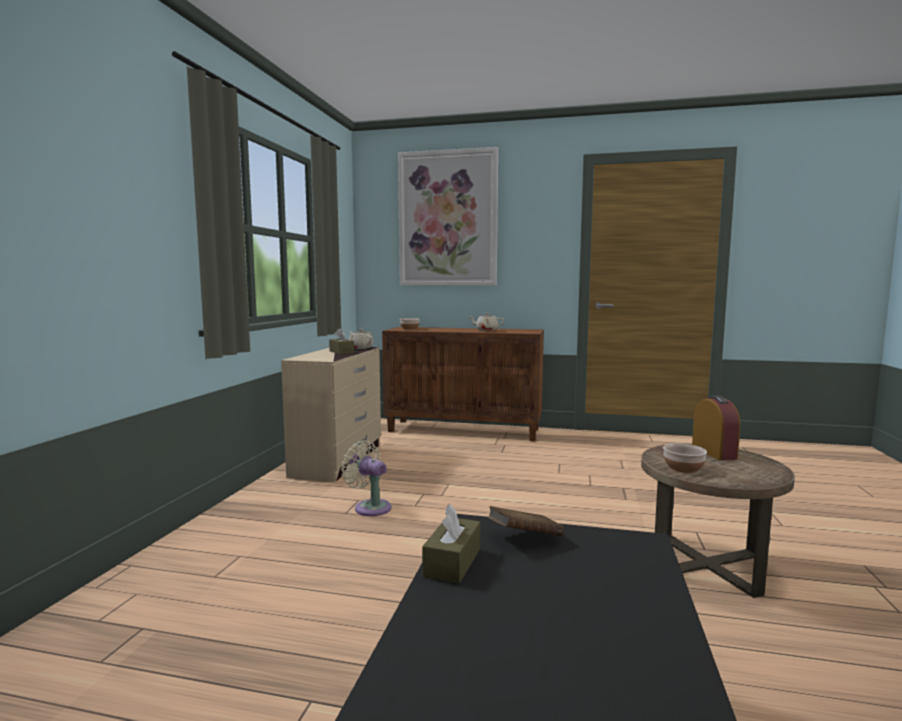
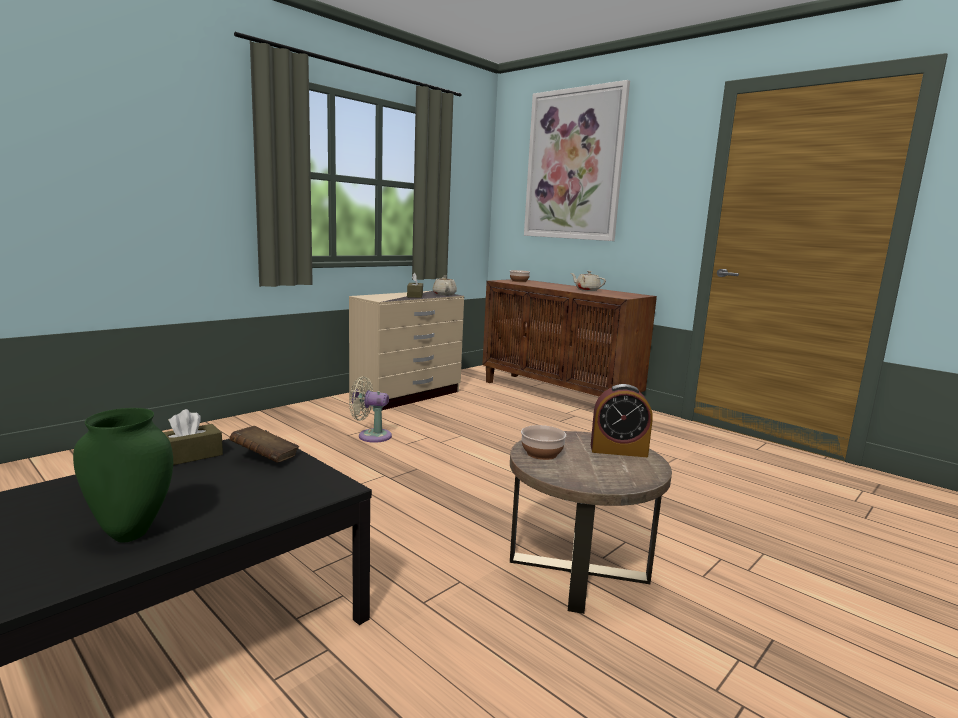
camera: 30 degrees right, 5 degrees up
beige fan [341,440,391,516] -> beige fan turned 60 degrees counterclockwise [349,376,392,443]
alarm clock [692,396,740,461] -> alarm clock turned 75 degrees clockwise [591,384,653,457]
none -> green vase [73,408,173,543]

